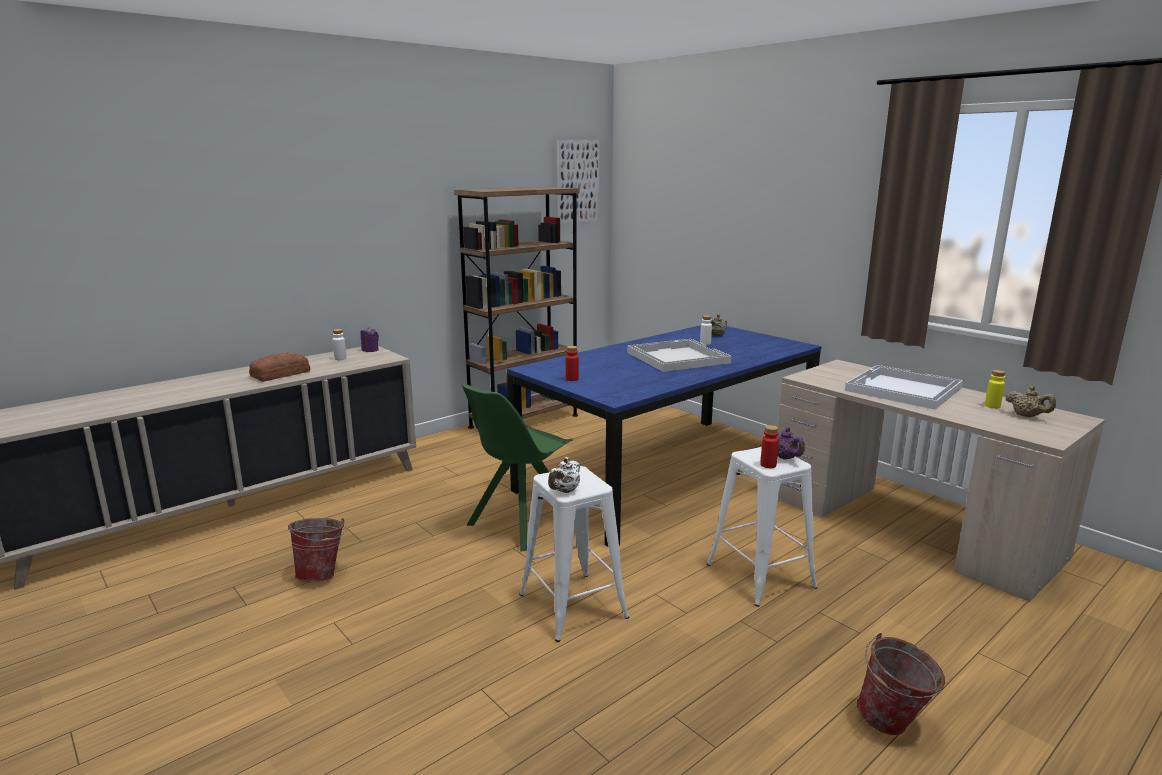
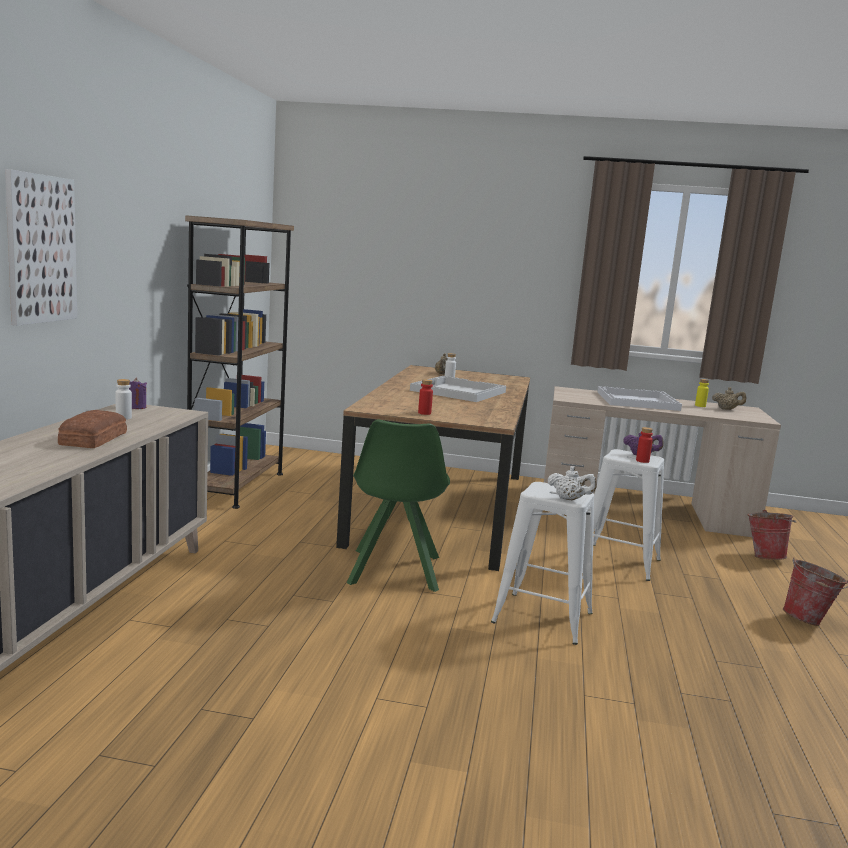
camera: 40 degrees left, 5 degrees down
bucket [288,518,347,582] -> bucket moved to [747,510,796,560]
blue dining table [507,325,822,547] -> brown dining table [336,365,530,571]
white teapot [548,457,580,493] -> white teapot turned 60 degrees counterclockwise [548,466,597,500]
picture [557,140,599,224] -> picture moved to [5,169,77,326]

